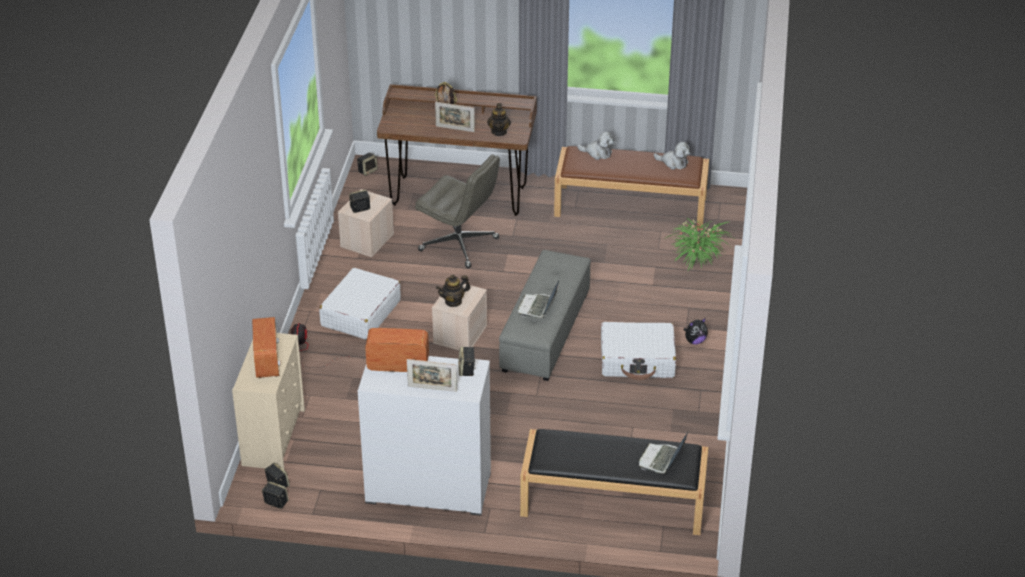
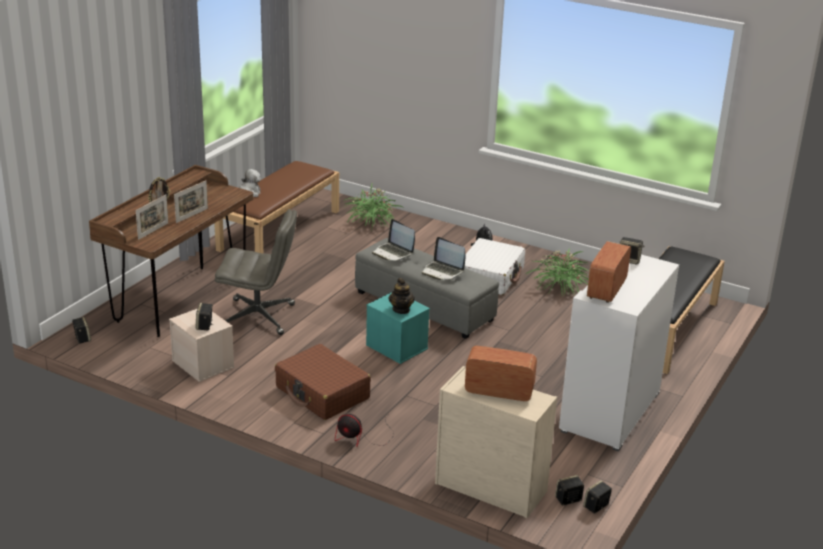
camera: 70 degrees left, 10 degrees down
white suitcase [319,268,401,340] -> brown suitcase [275,344,371,420]
picture frame [407,359,457,392] -> picture frame moved to [136,195,168,240]
grey office chair [415,154,500,268] -> grey office chair turned 45 degrees clockwise [215,209,297,335]
beige storage box [432,284,487,350] -> turquoise storage box [366,292,430,364]
teapot [487,103,511,136] -> none
laptop [639,430,689,474] -> laptop moved to [372,219,415,261]
plush toy [654,142,690,170] -> none
none -> potted plant [525,248,589,295]

